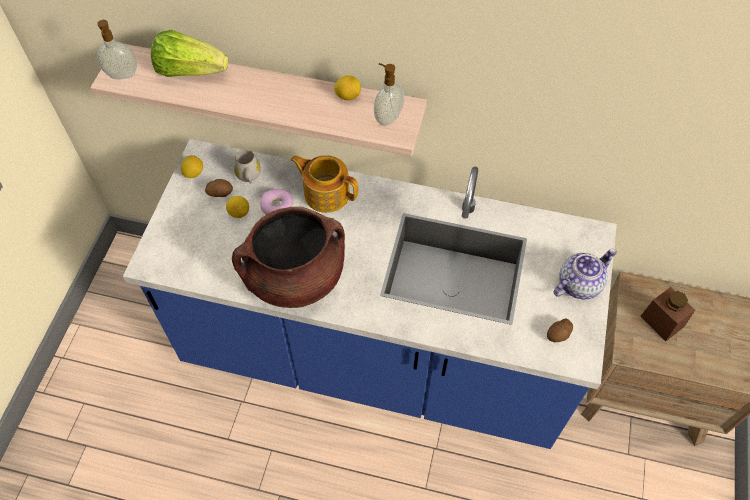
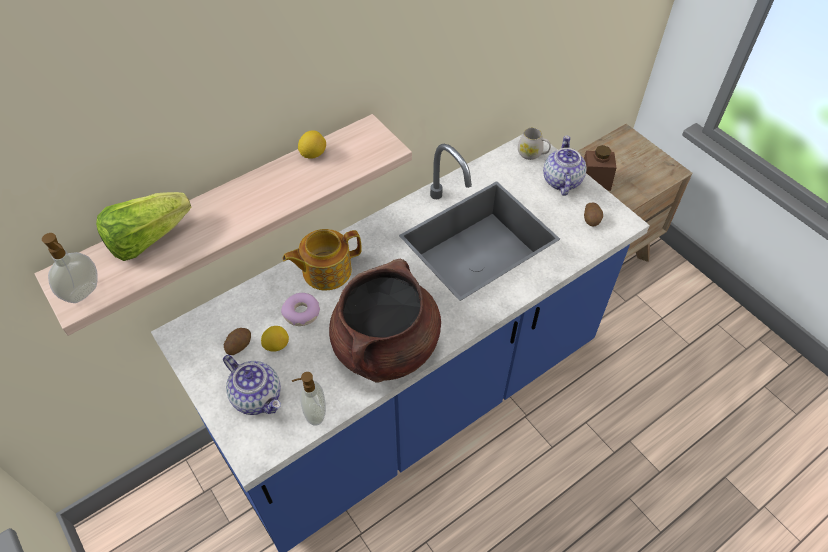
camera: 50 degrees left, 5 degrees down
lemon [180,155,203,178] -> none
white mug [234,150,261,184] -> white mug moved to [518,128,551,160]
soap dispenser [374,63,404,126] -> soap dispenser moved to [292,372,326,426]
none -> teapot [223,355,281,415]

